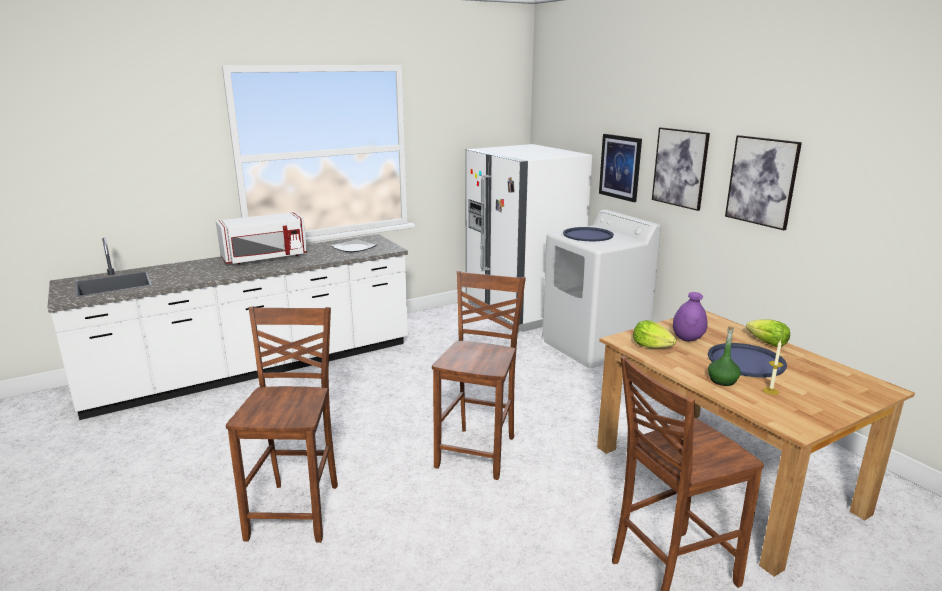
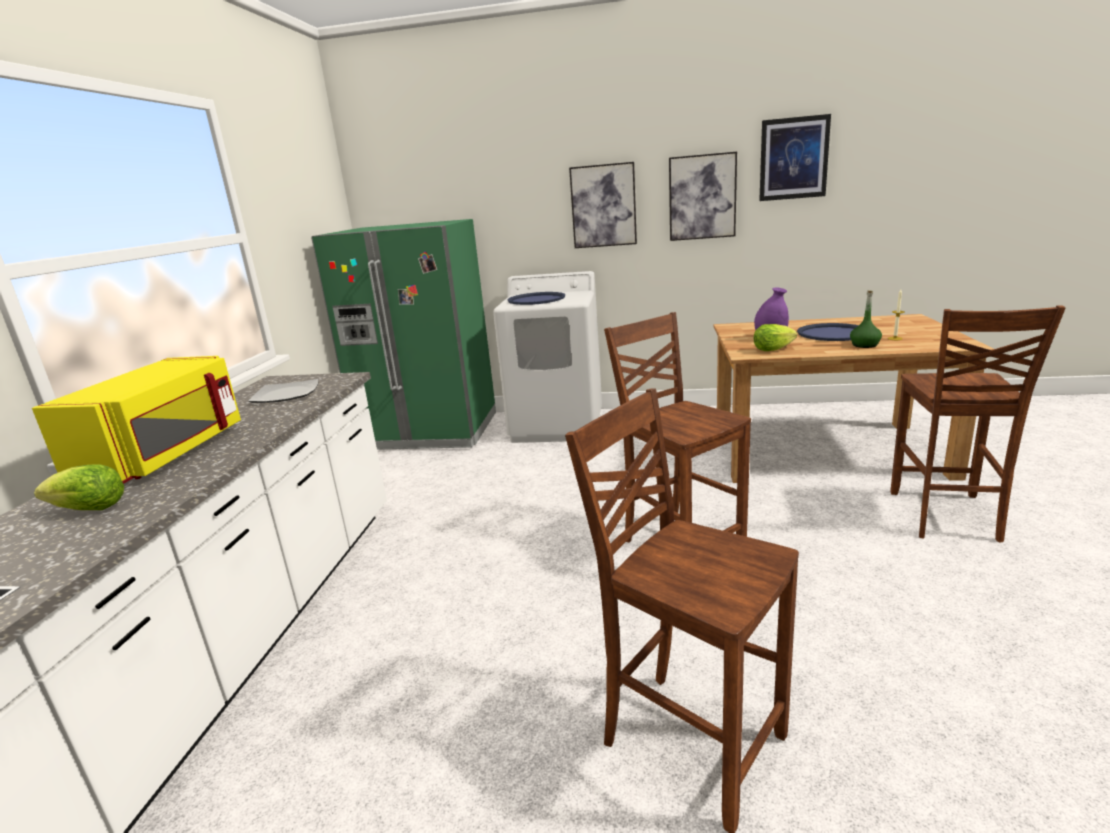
camera: 50 degrees left, 0 degrees up
white microwave [216,212,307,264] -> yellow microwave [32,356,241,484]
white fridge [465,144,592,332] -> green fridge [311,219,496,450]
picture [599,134,642,202] -> picture moved to [759,114,831,201]
lettuce [746,319,790,347] -> lettuce moved to [34,464,124,510]

